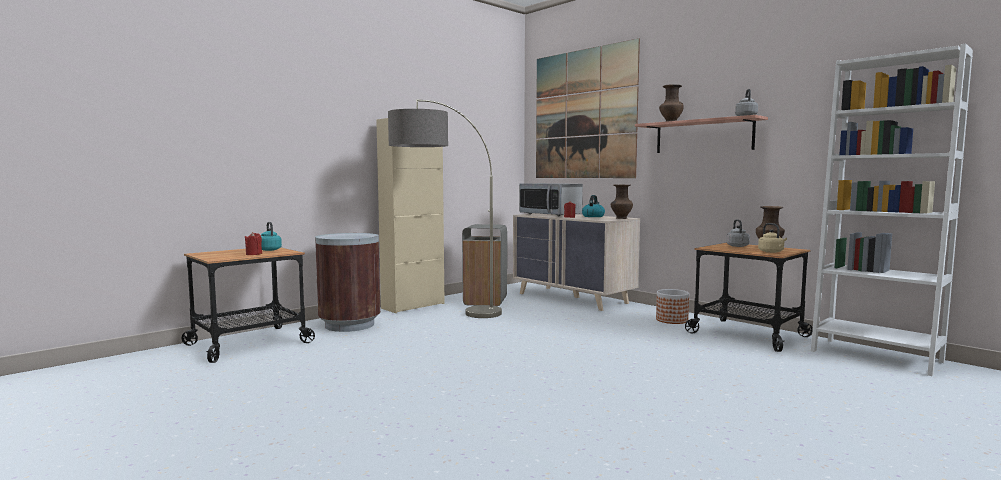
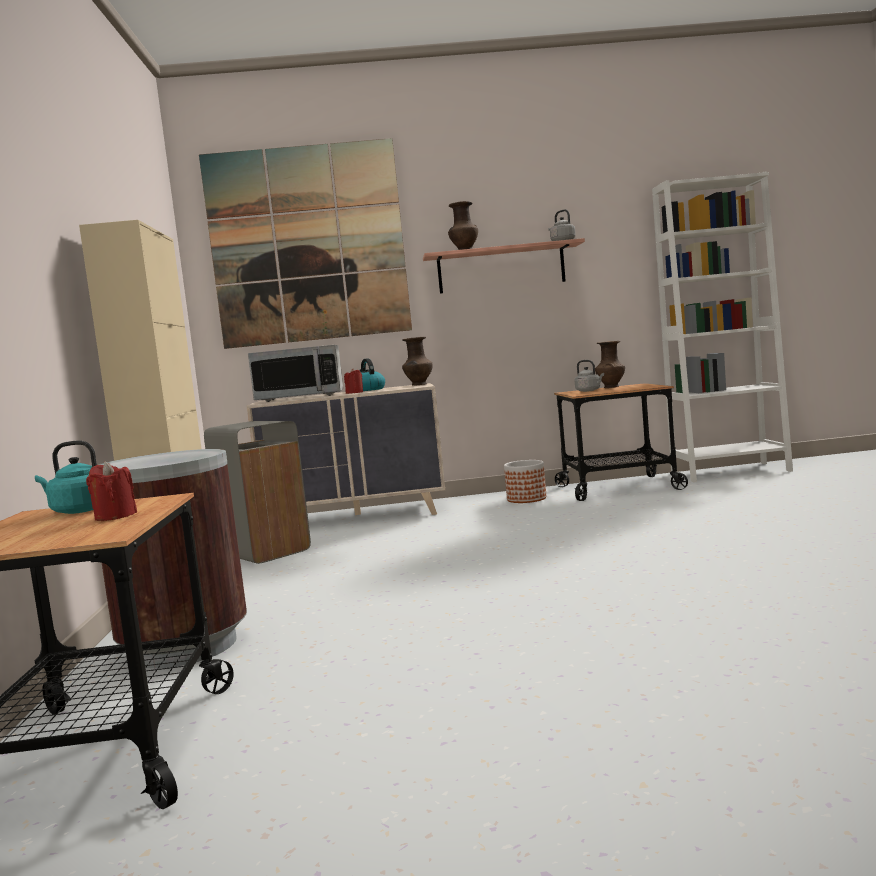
camera: 50 degrees left, 0 degrees up
floor lamp [388,99,502,318] -> none
beige kettle [758,223,787,253] -> none

